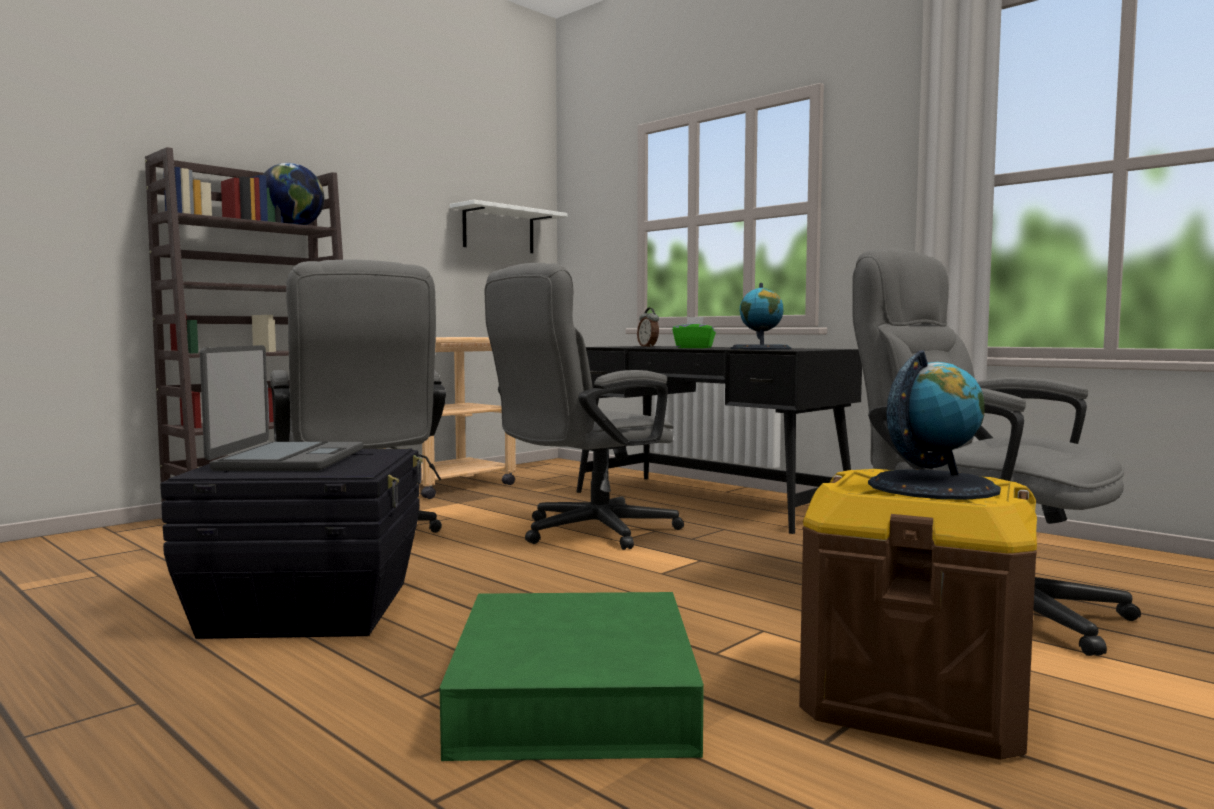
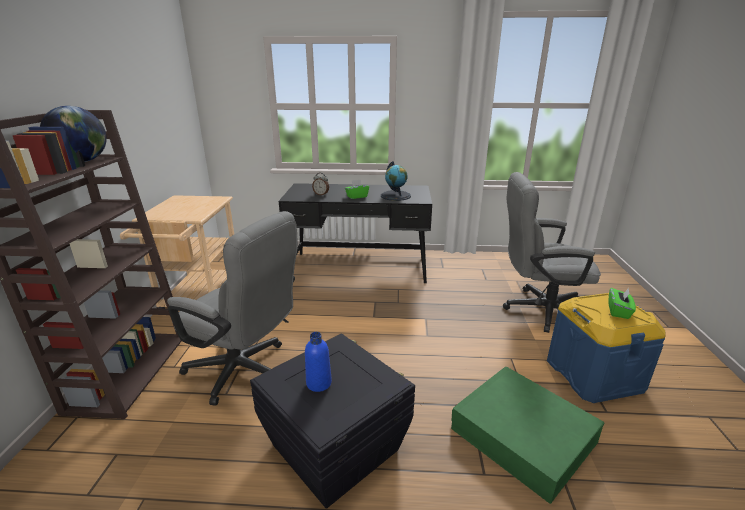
camera: 40 degrees left, 20 degrees up
laptop [200,345,363,471] -> blue bottle [305,332,332,392]
white shelf [450,200,567,253] -> none
grey office chair [485,263,684,550] -> none
brown storage box [799,469,1037,760] -> blue storage box [547,293,666,403]
globe [868,350,1001,500] -> green tissue box [608,288,636,319]

